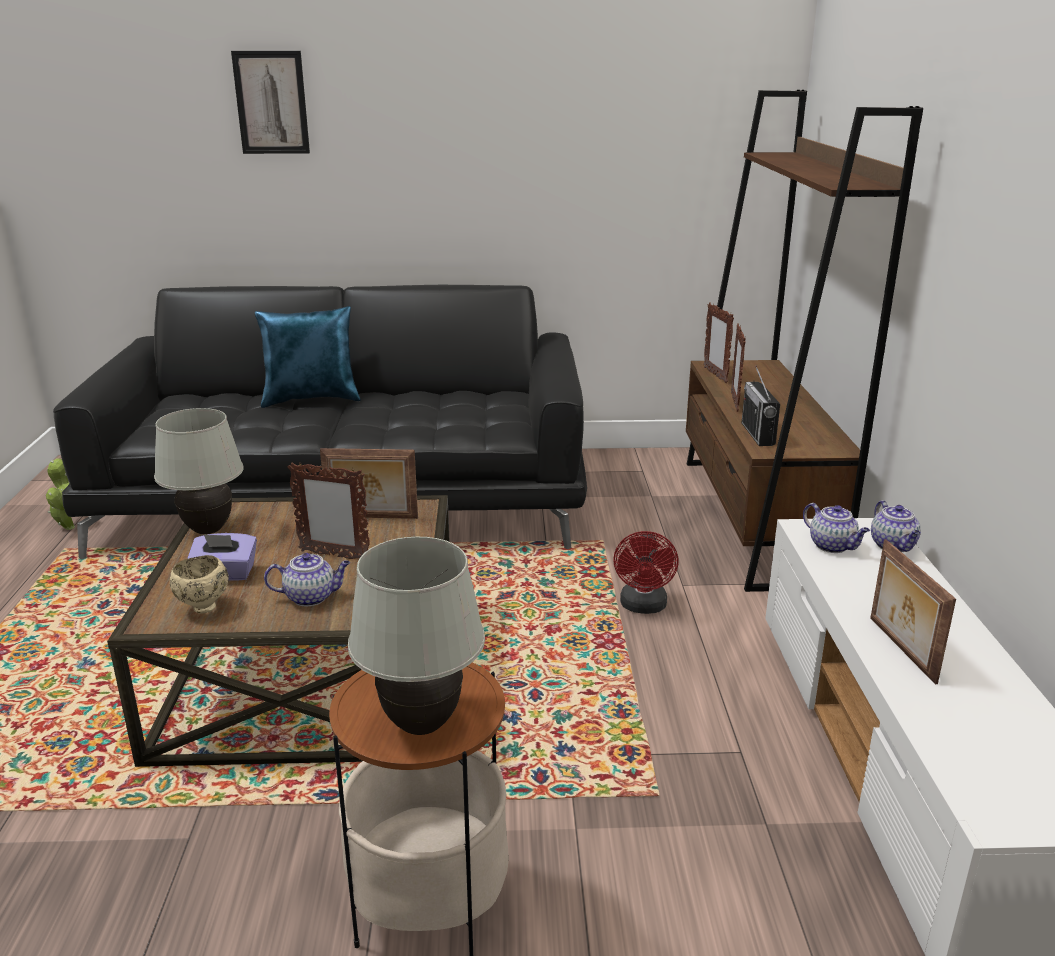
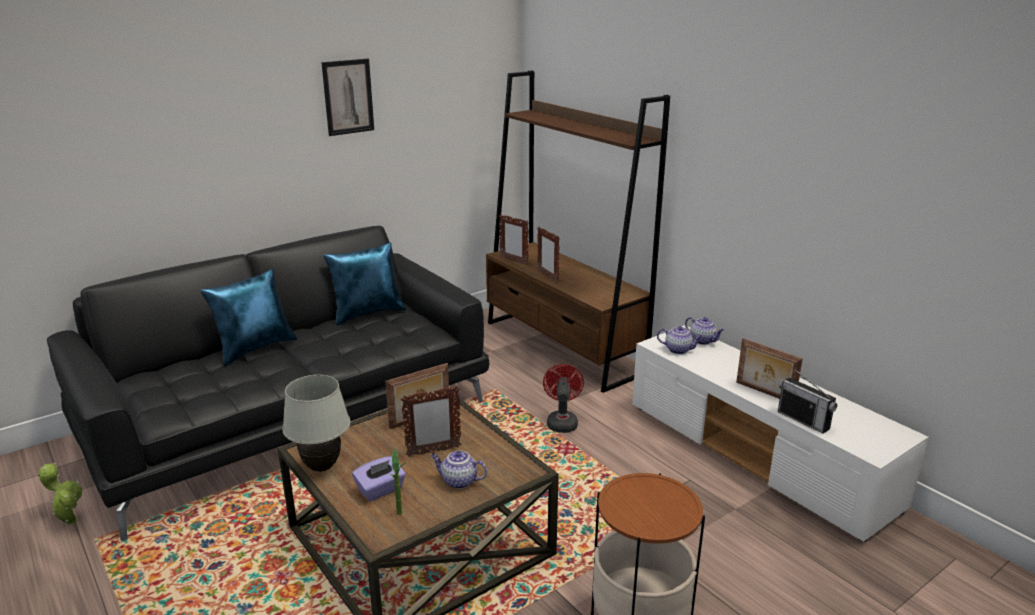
camera: 35 degrees left, 0 degrees up
beige bowl [170,555,228,614] -> potted plant [391,448,405,515]
picture [231,51,310,154] -> picture moved to [321,59,374,136]
teapot [264,553,350,606] -> teapot turned 120 degrees counterclockwise [431,451,488,489]
white table lamp [348,537,485,735] -> none
red fan [613,531,679,614] -> red fan turned 150 degrees counterclockwise [543,364,584,433]
radio [742,366,780,446] -> radio moved to [778,367,837,434]
none -> blue pillow [323,242,406,325]

